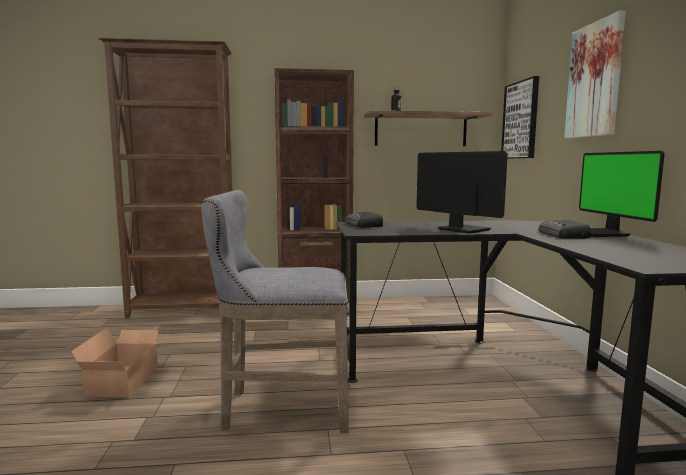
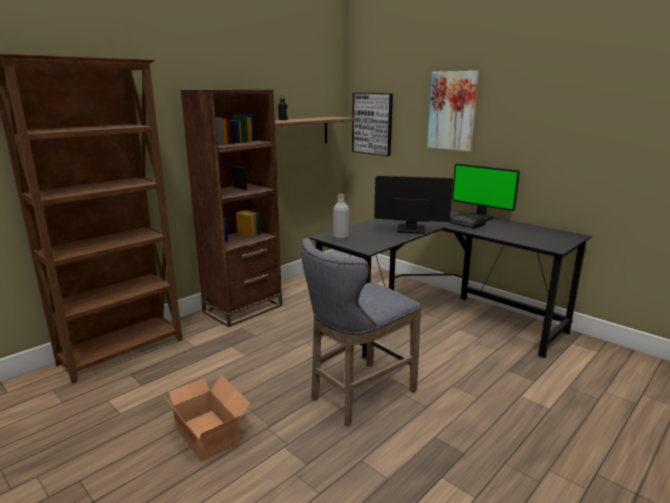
camera: 40 degrees left, 10 degrees up
radio [345,212,383,227] -> grey bottle [333,194,349,239]

